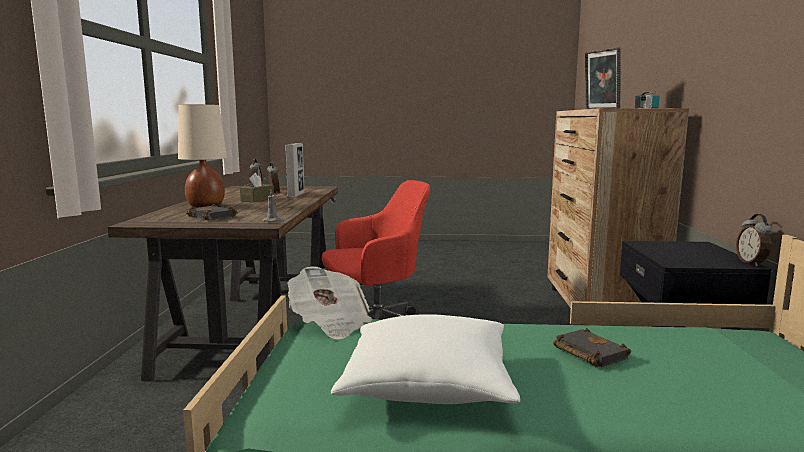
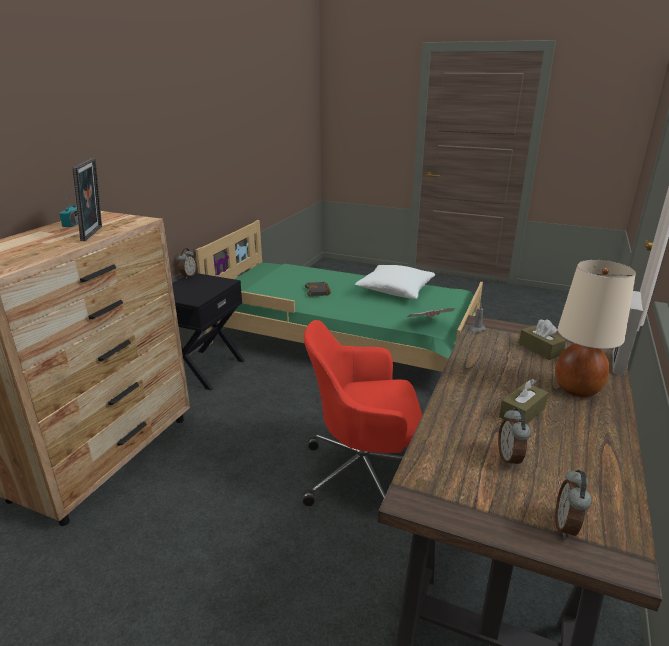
camera: 160 degrees left, 15 degrees up
black book [186,204,237,221] -> brown tissue box [519,319,566,360]
picture frame [285,143,305,198] -> picture frame moved to [612,291,643,376]

